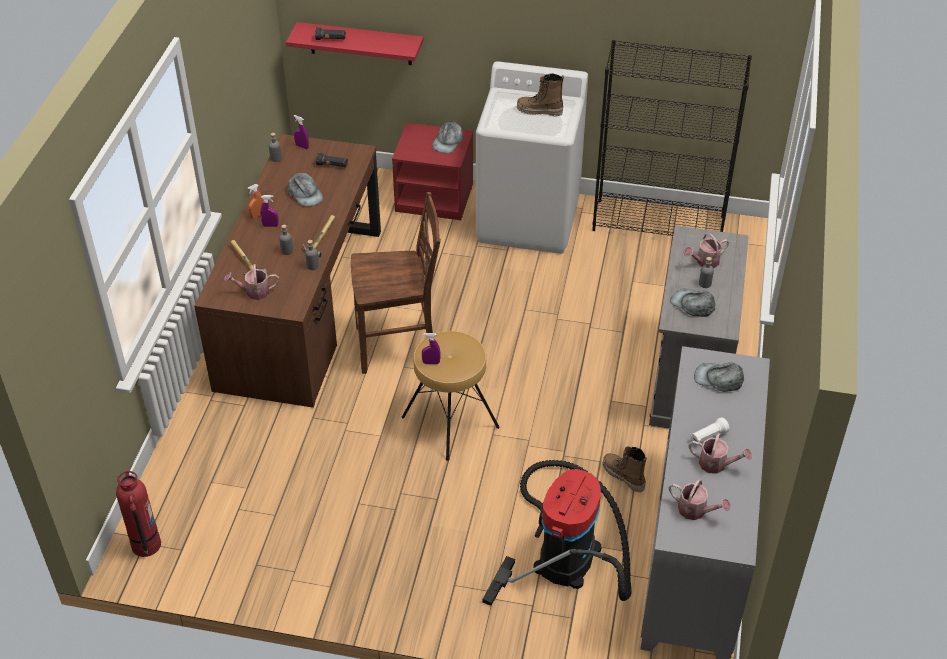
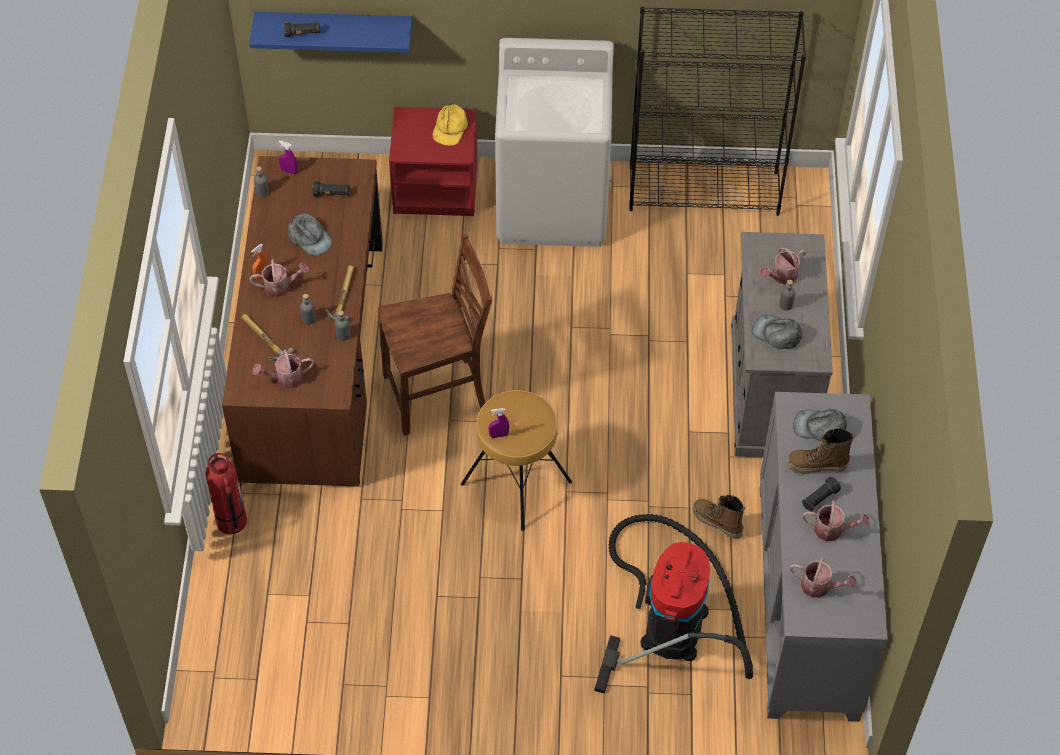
camera: 10 degrees left, 10 degrees up
fire extinguisher [116,471,161,557] -> fire extinguisher moved to [205,453,247,534]
purple spray bottle [260,195,279,227] -> watering can [250,259,309,298]
red shelf [286,22,424,65] -> blue shelf [249,12,412,53]
grey cap [432,121,463,153] -> yellow cap [433,103,468,146]
boot [517,73,564,116] -> boot moved to [786,428,855,474]
white flashlight [691,417,730,445] -> black flashlight [802,477,841,511]

